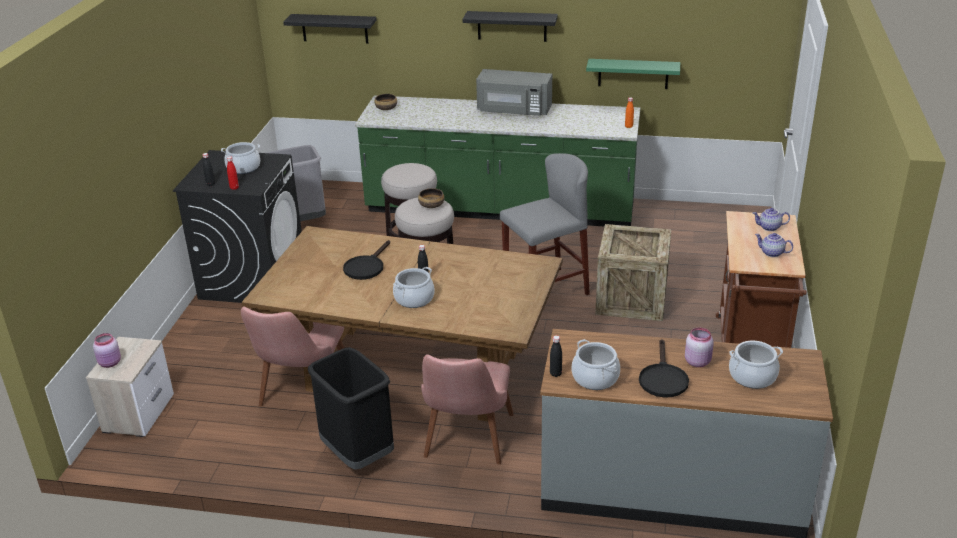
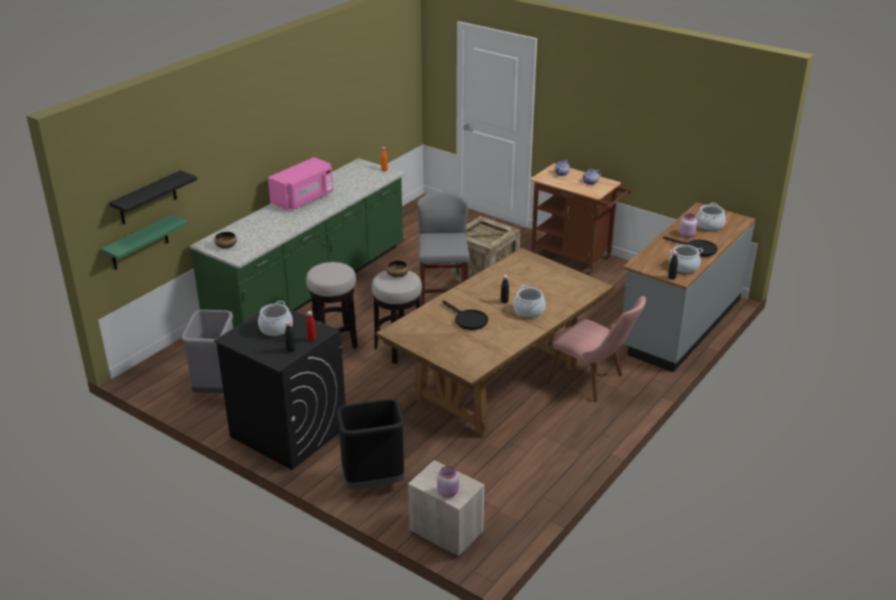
camera: 65 degrees left, 0 degrees up
pink chair [241,306,344,407] -> none
black trash can [308,347,394,470] -> black trash can moved to [336,399,405,489]
black shelf [462,11,558,42] -> none
grey microwave [476,69,552,116] -> pink microwave [268,157,333,210]
green shelf [586,59,680,89] -> green shelf moved to [101,215,189,270]

